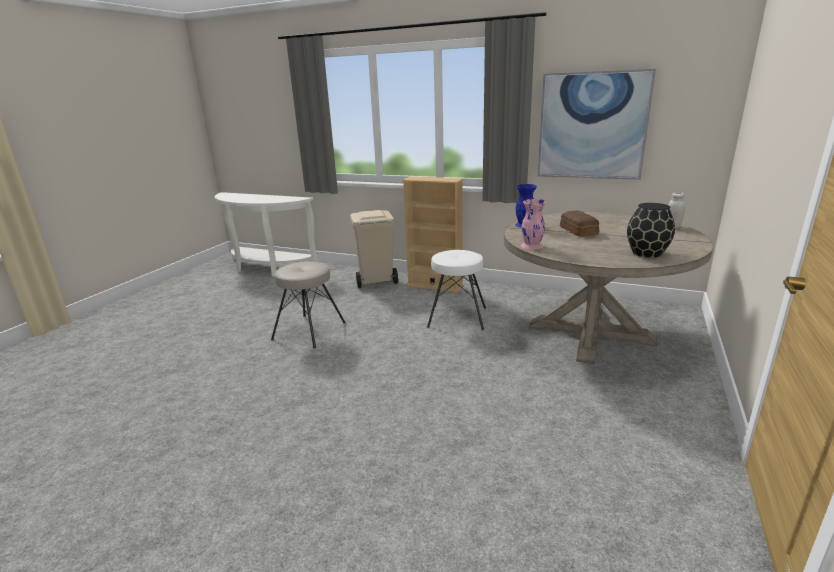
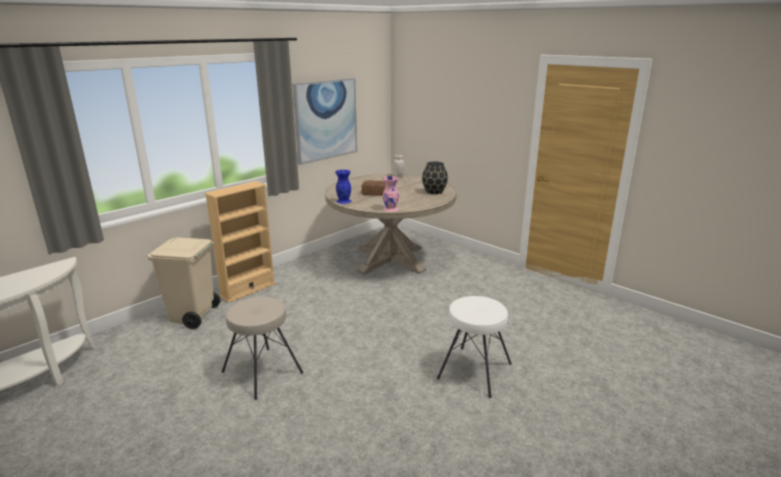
camera: 70 degrees left, 0 degrees up
white stool [427,250,486,330] -> white stool moved to [437,296,512,398]

